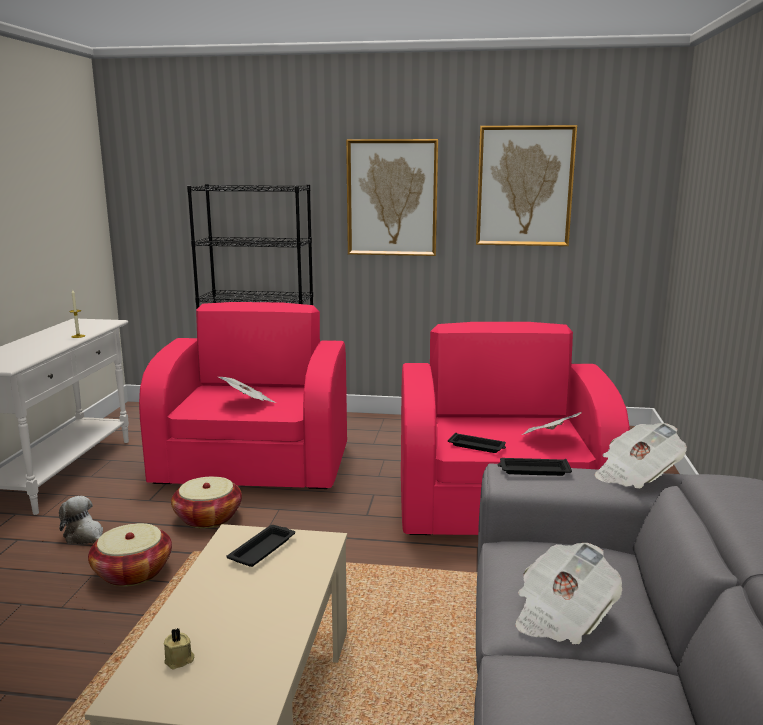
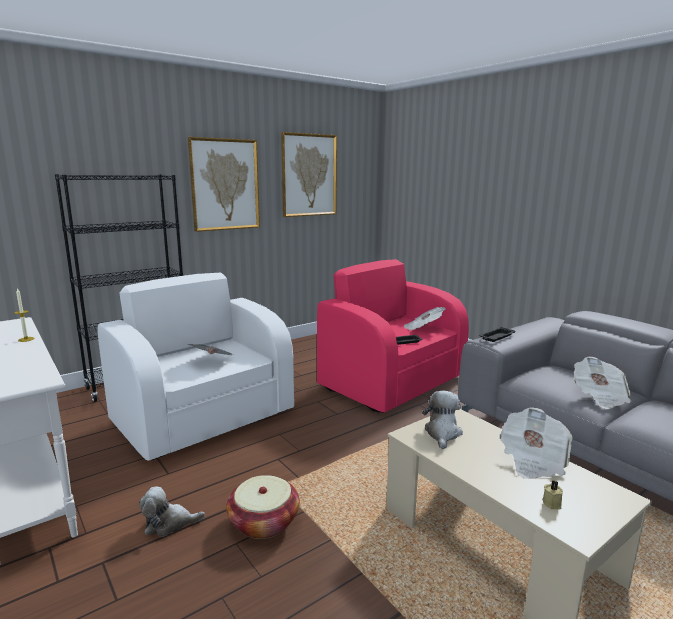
camera: 45 degrees left, 0 degrees up
pink armchair [139,302,347,489] -> white armchair [97,273,294,460]
basket [171,477,242,528] -> none
black tray [226,525,295,567] -> plush toy [423,391,463,450]
newspaper [595,423,687,488] -> newspaper moved to [499,407,573,479]

